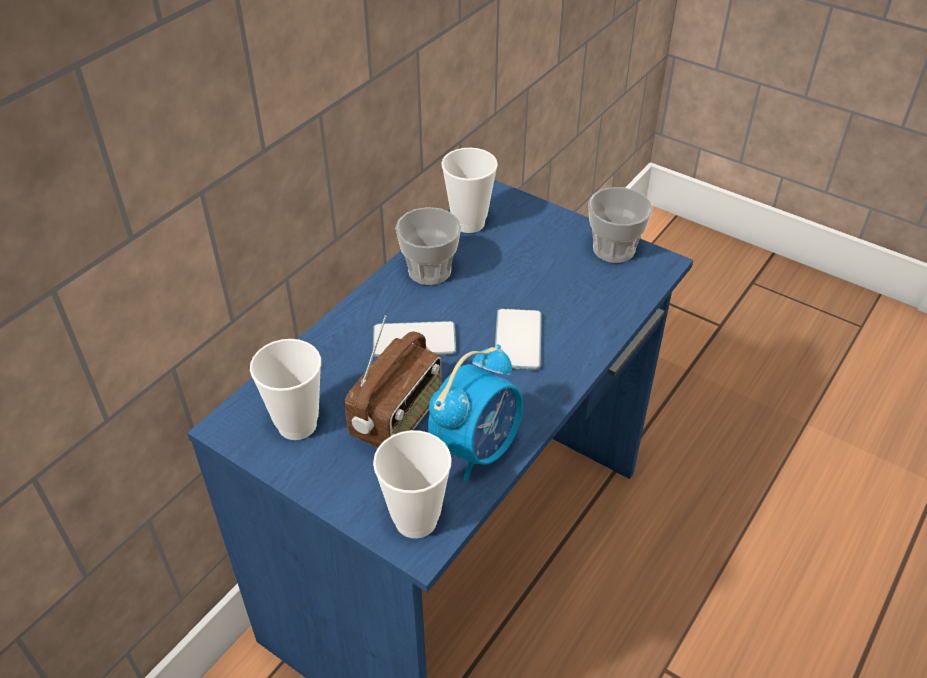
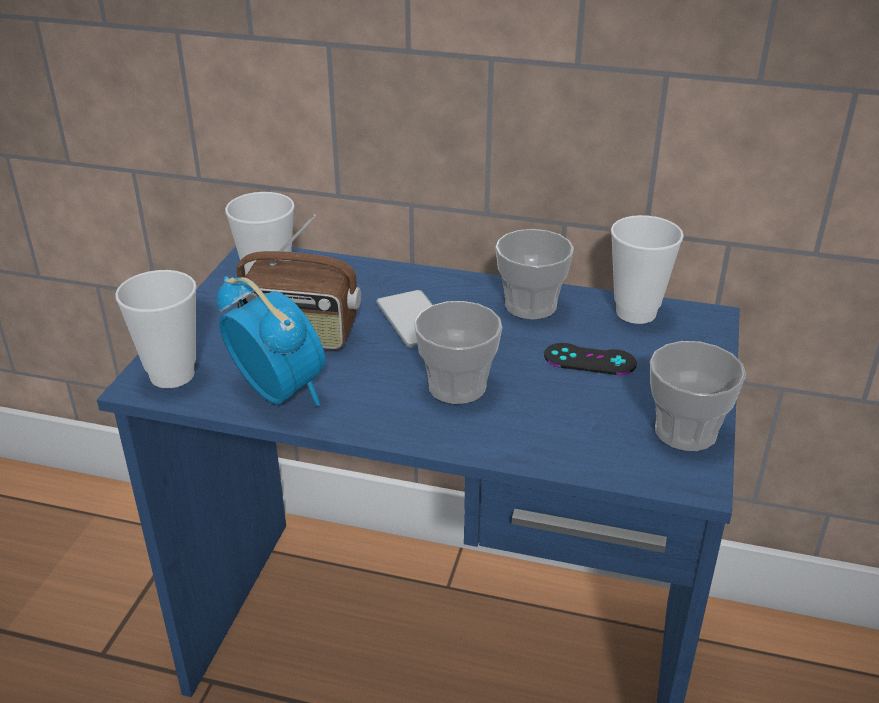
camera: 70 degrees right, 10 degrees down
alarm clock [428,344,523,482] -> alarm clock turned 150 degrees counterclockwise [217,276,325,406]
phone [495,309,542,370] -> cup [414,301,503,404]
none -> black game controller [544,343,637,375]

